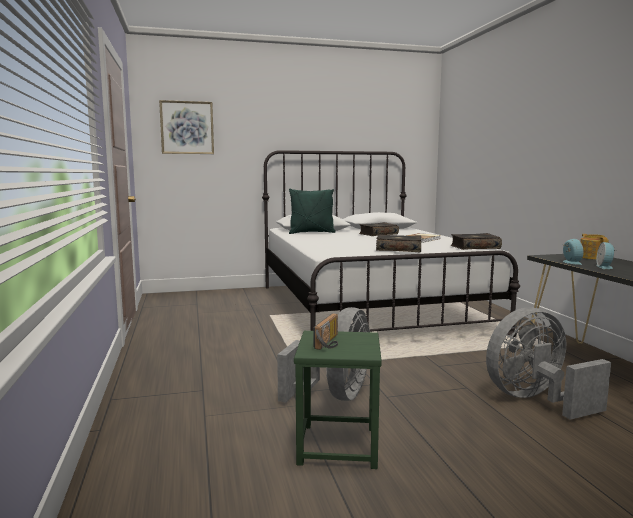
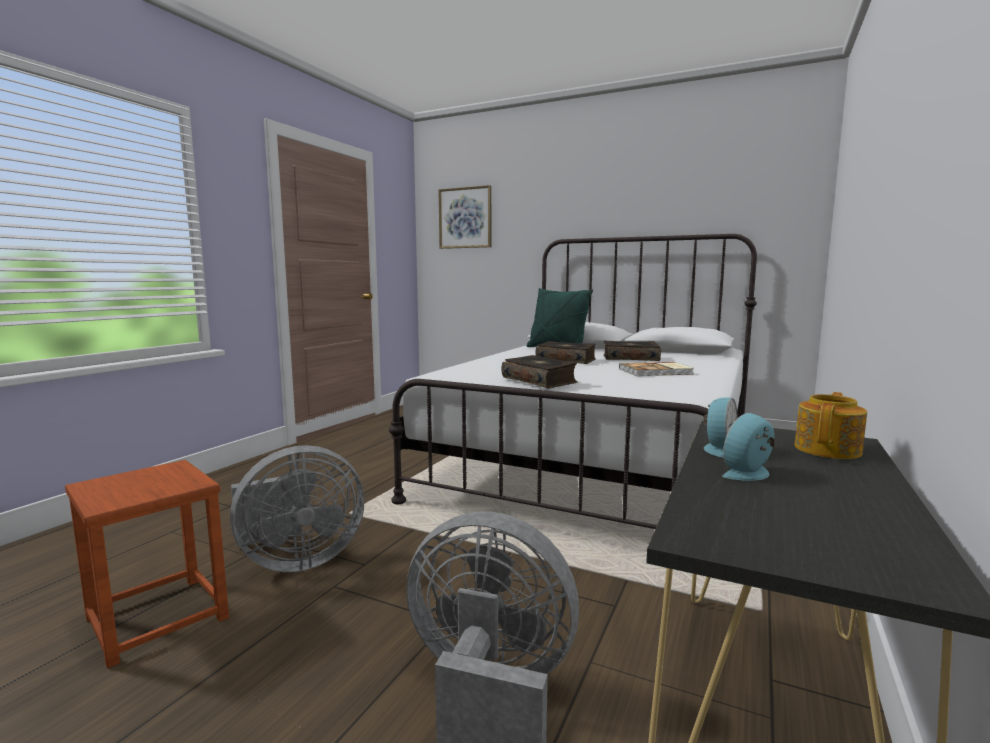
camera: 40 degrees right, 0 degrees up
green stool [294,331,382,469] -> brown stool [65,460,229,668]
radio [313,313,338,350] -> none
book [450,233,502,250] -> book moved to [536,341,596,364]

